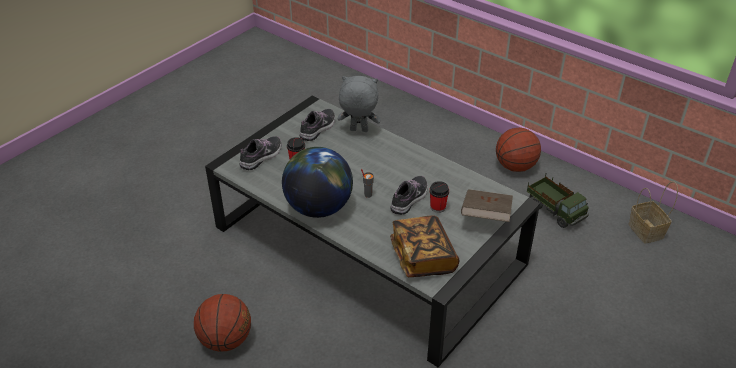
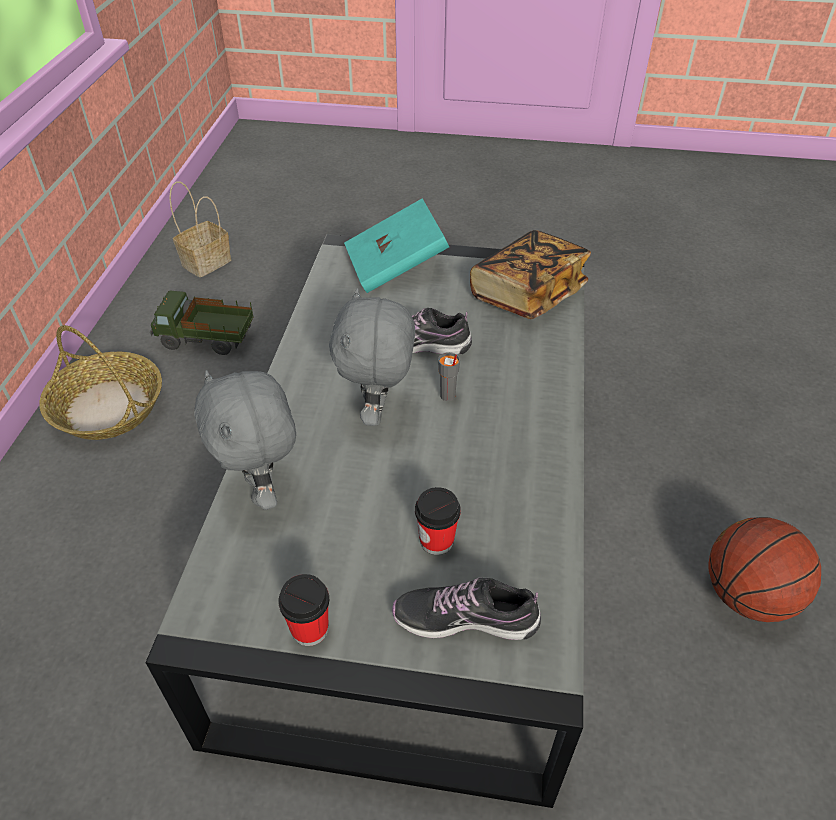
camera: 120 degrees left, 5 degrees up
globe [282,147,353,218] -> none
shoe [299,109,335,141] -> none
cup [429,181,449,213] -> cup moved to [279,574,329,646]
brown book [461,189,513,222] -> turquoise book [344,198,449,293]
basketball [496,127,541,172] -> basket [40,325,162,440]
toy truck [527,174,589,228] -> toy truck turned 105 degrees counterclockwise [150,290,254,355]
none -> grey plush toy [329,288,415,426]

